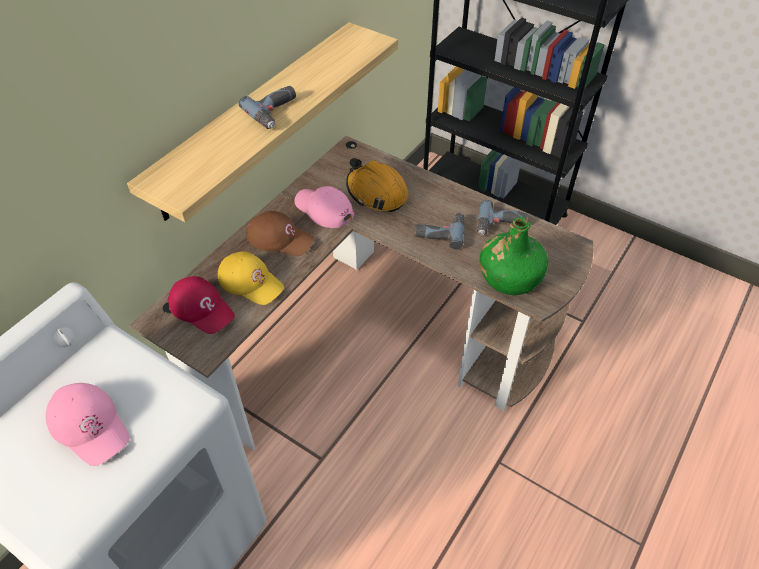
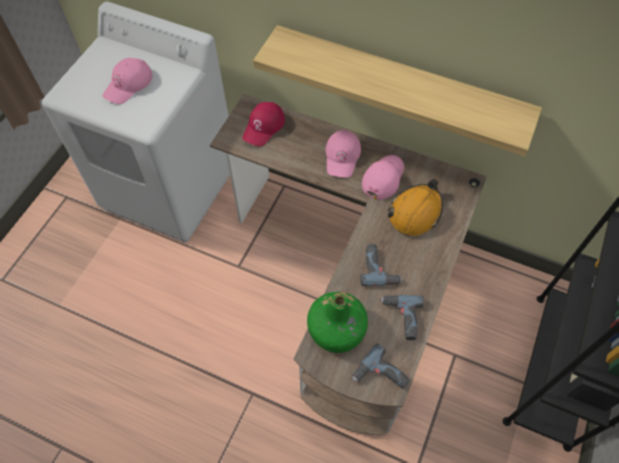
camera: 80 degrees right, 10 degrees up
yellow cap [217,251,284,305] -> none
power drill [239,86,296,129] -> power drill moved to [352,344,410,389]
brown cap [247,211,314,256] -> pink cap [326,130,361,177]

